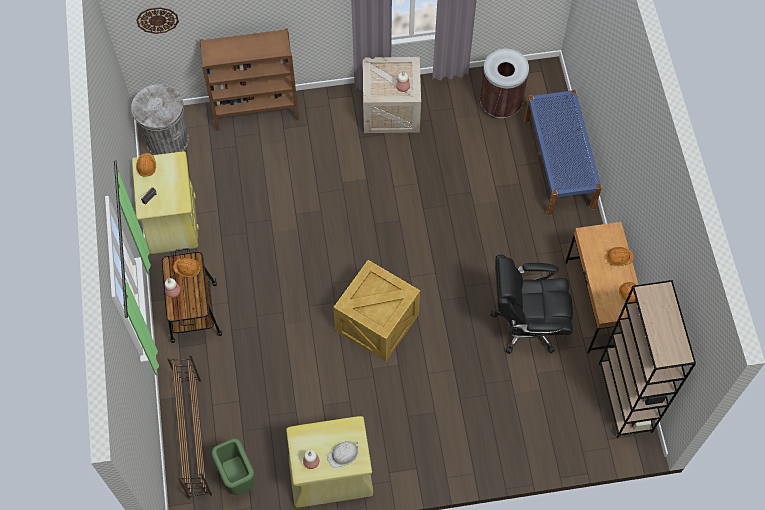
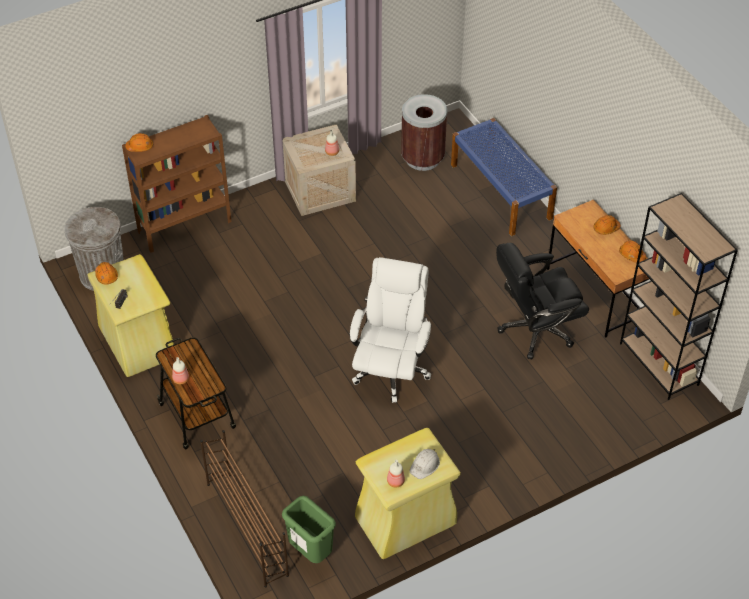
camera: 20 degrees left, 15 degrees down
wall clock [136,7,179,34] -> none
orange hard hat [173,258,201,277] -> orange hard hat moved to [125,133,153,152]
crate [333,260,420,362] -> white office chair [350,257,431,403]

